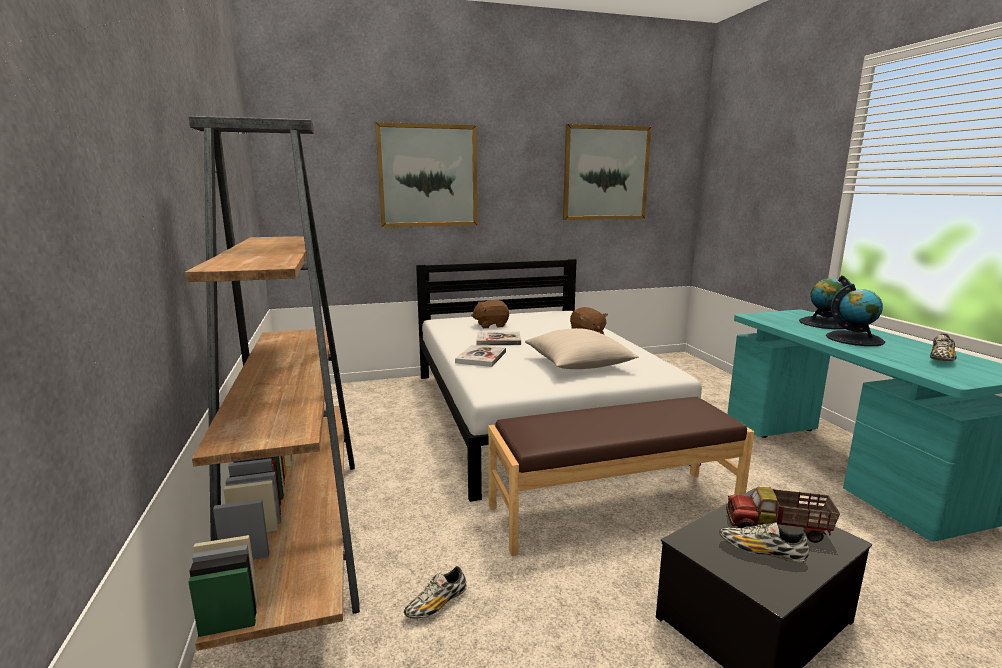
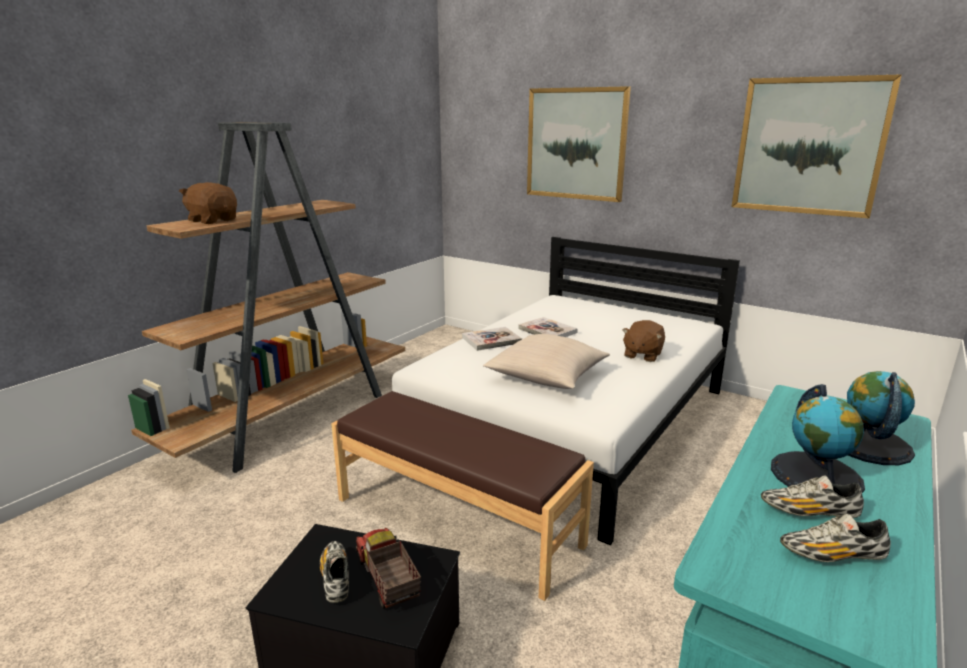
camera: 50 degrees right, 5 degrees up
shoe [404,566,466,618] -> shoe moved to [761,475,864,518]
brown plush toy [471,300,509,328] -> brown plush toy moved to [179,182,237,224]

